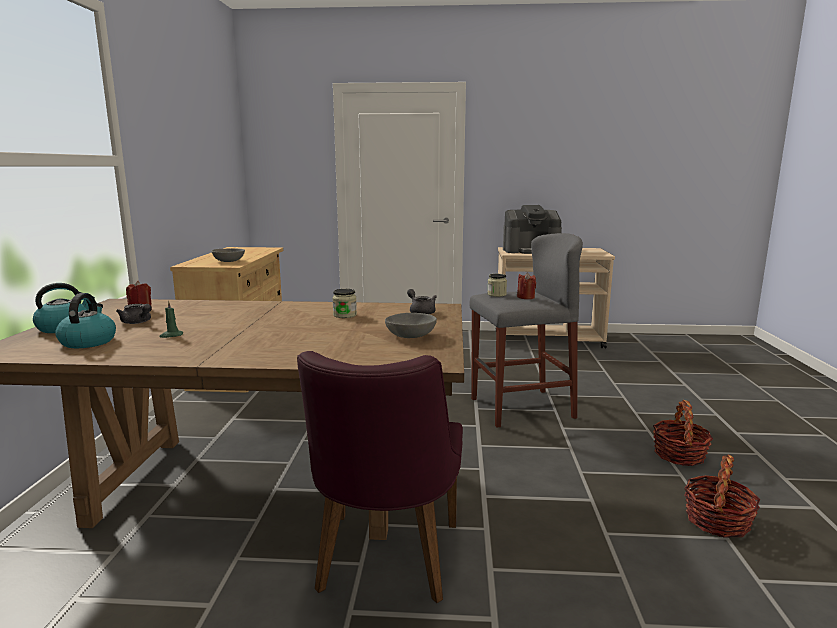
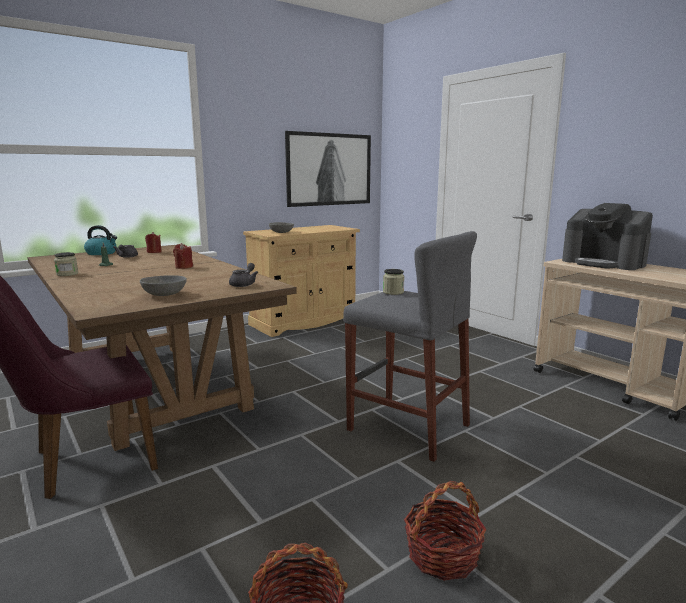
camera: 50 degrees right, 0 degrees up
kettle [55,293,116,348] -> none
jar [332,289,357,318] -> jar moved to [54,252,78,276]
red candle [517,273,536,299] -> red candle moved to [173,243,193,269]
none -> picture [285,131,371,207]

